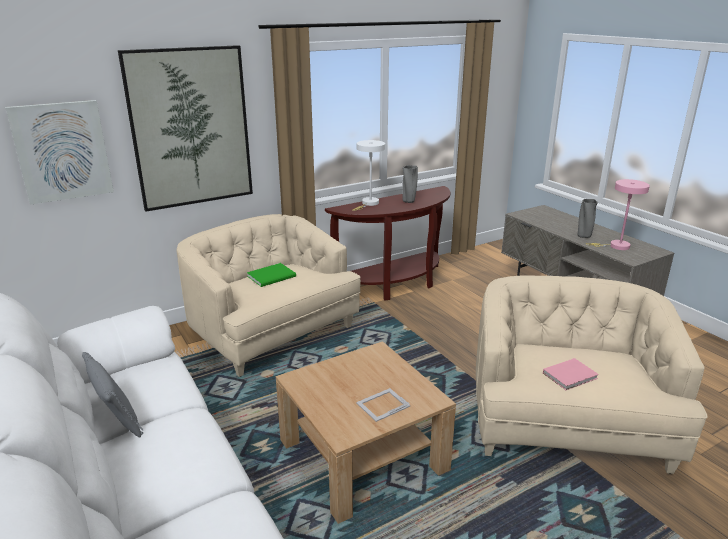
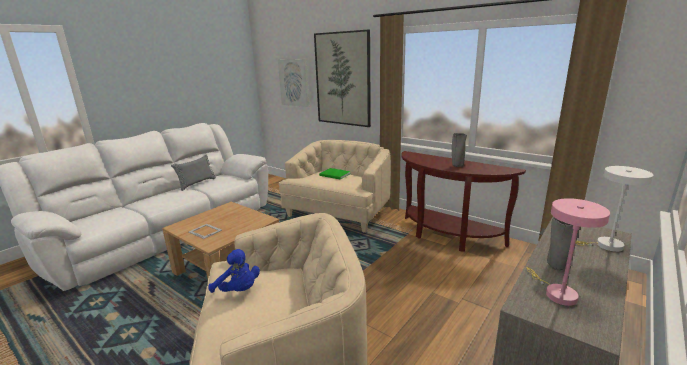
camera: 70 degrees right, 5 degrees down
white table lamp [352,140,385,211] -> white table lamp moved to [575,166,653,252]
pink book [543,358,599,390] -> blue plush toy [209,249,260,293]

